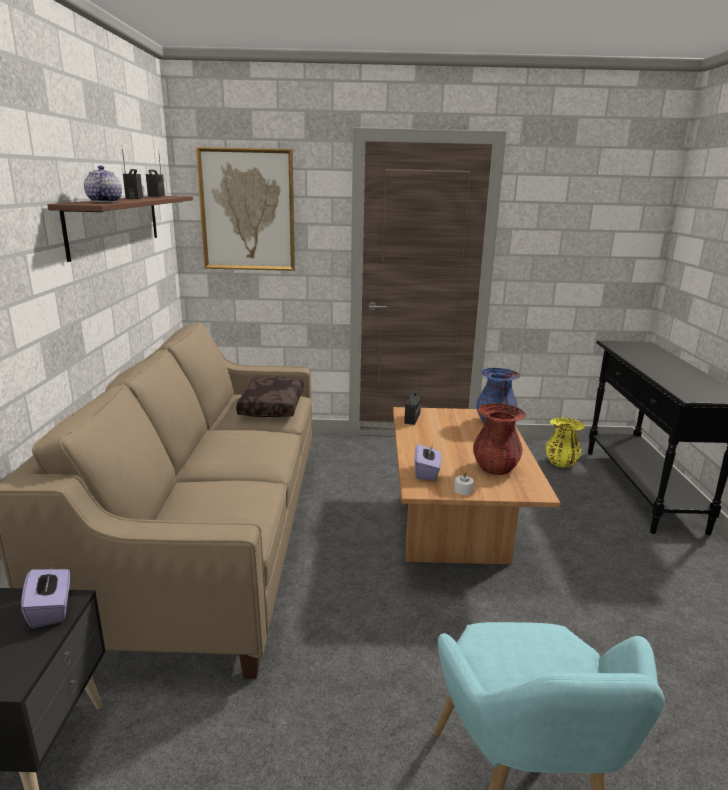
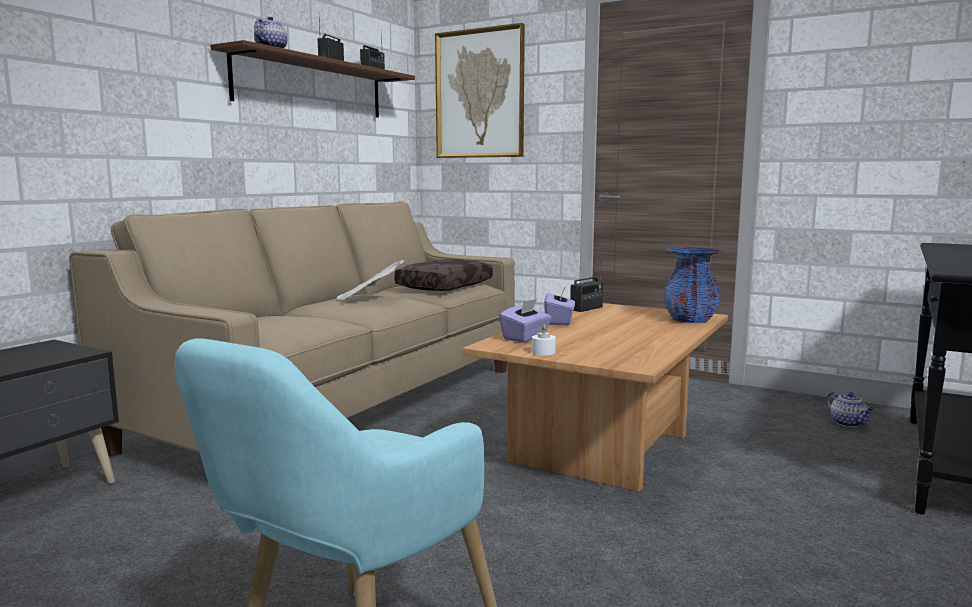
camera: 30 degrees right, 10 degrees down
purple tissue box [21,564,70,628] -> purple tissue box moved to [544,286,575,325]
red vase [473,404,526,475] -> none
yellow vase [546,418,585,468] -> teapot [826,392,874,427]
none -> newspaper [337,260,404,300]

